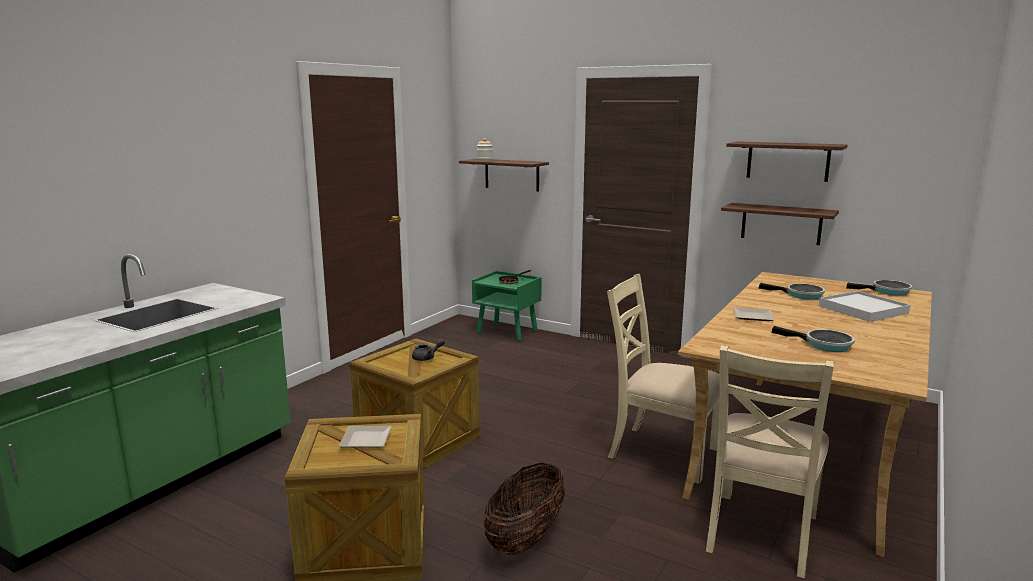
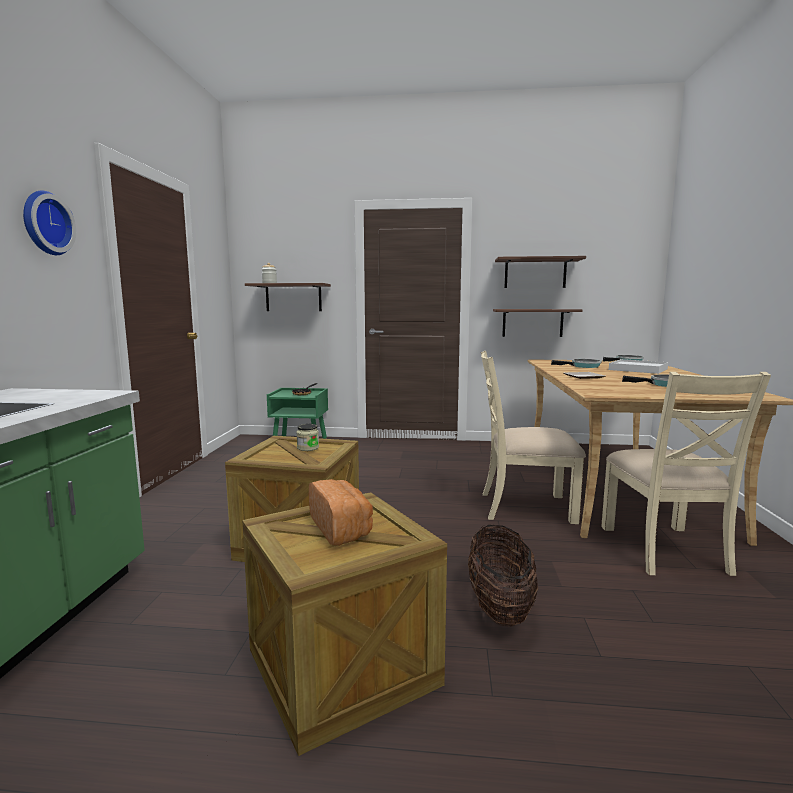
camera: 25 degrees left, 5 degrees down
plate [339,426,392,447] -> bread [309,479,373,546]
grey teapot [412,339,445,361] -> jar [297,424,319,451]
none -> wall clock [23,190,76,255]

